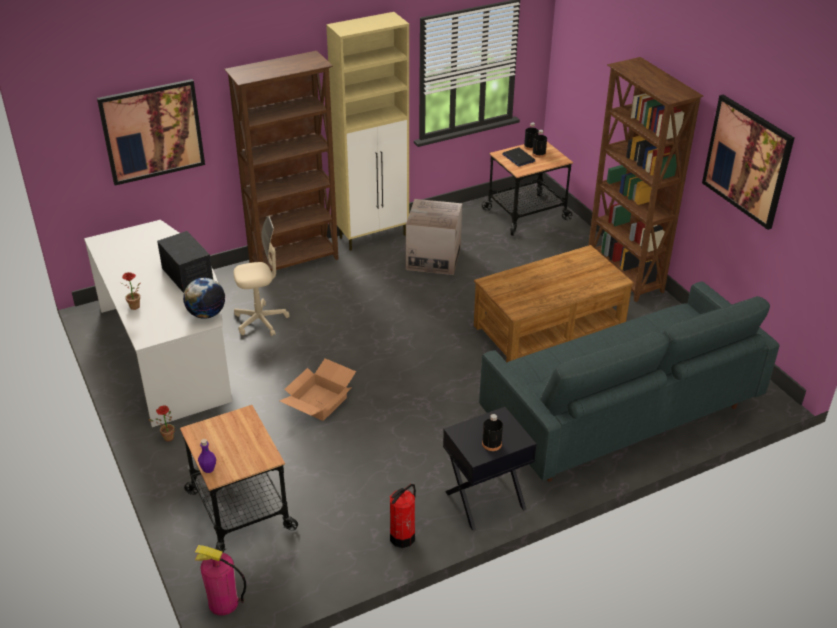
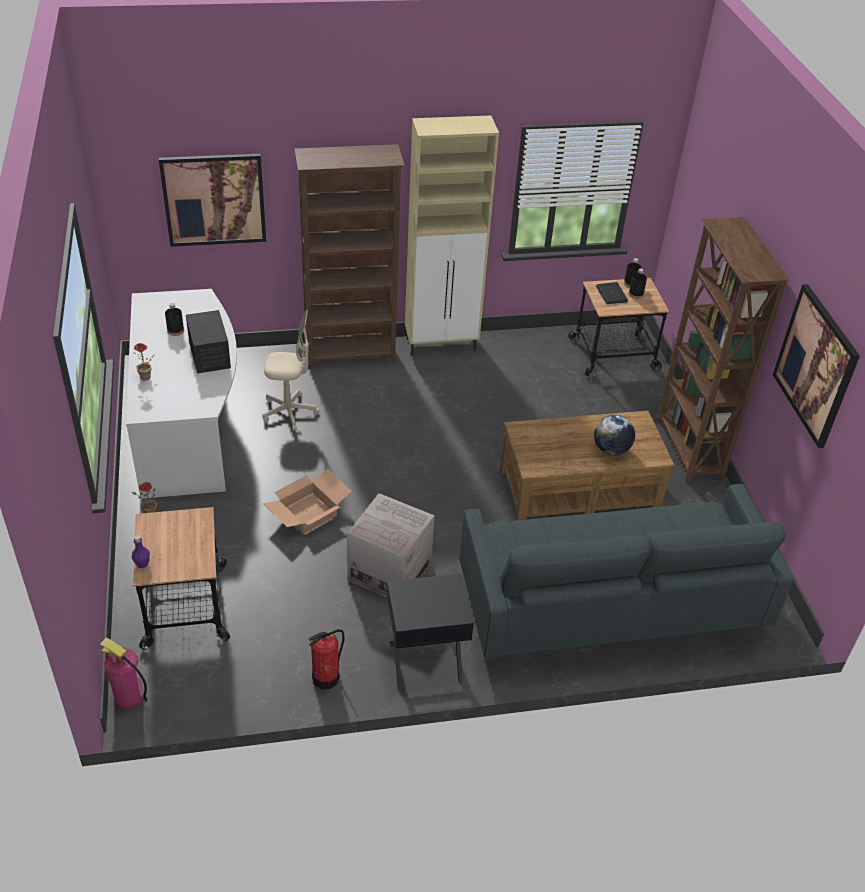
camera: 15 degrees right, 5 degrees up
globe [183,278,225,319] -> globe moved to [594,415,635,455]
cardboard box [406,199,462,275] -> cardboard box moved to [347,493,435,597]
black bottle [482,414,503,451] -> black bottle moved to [165,303,184,336]

